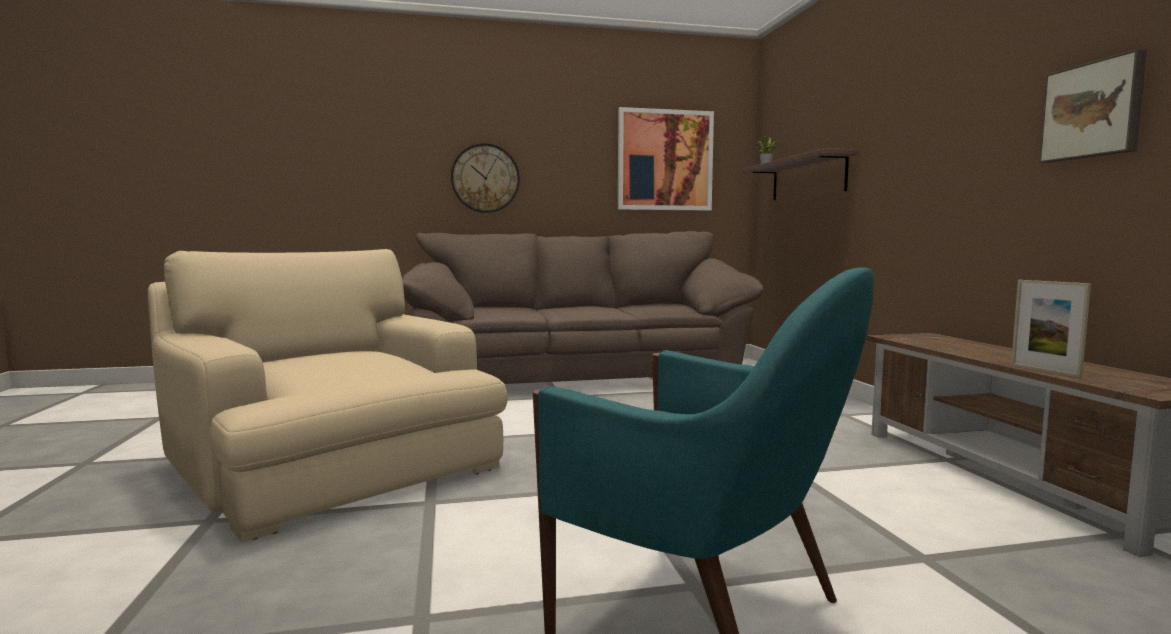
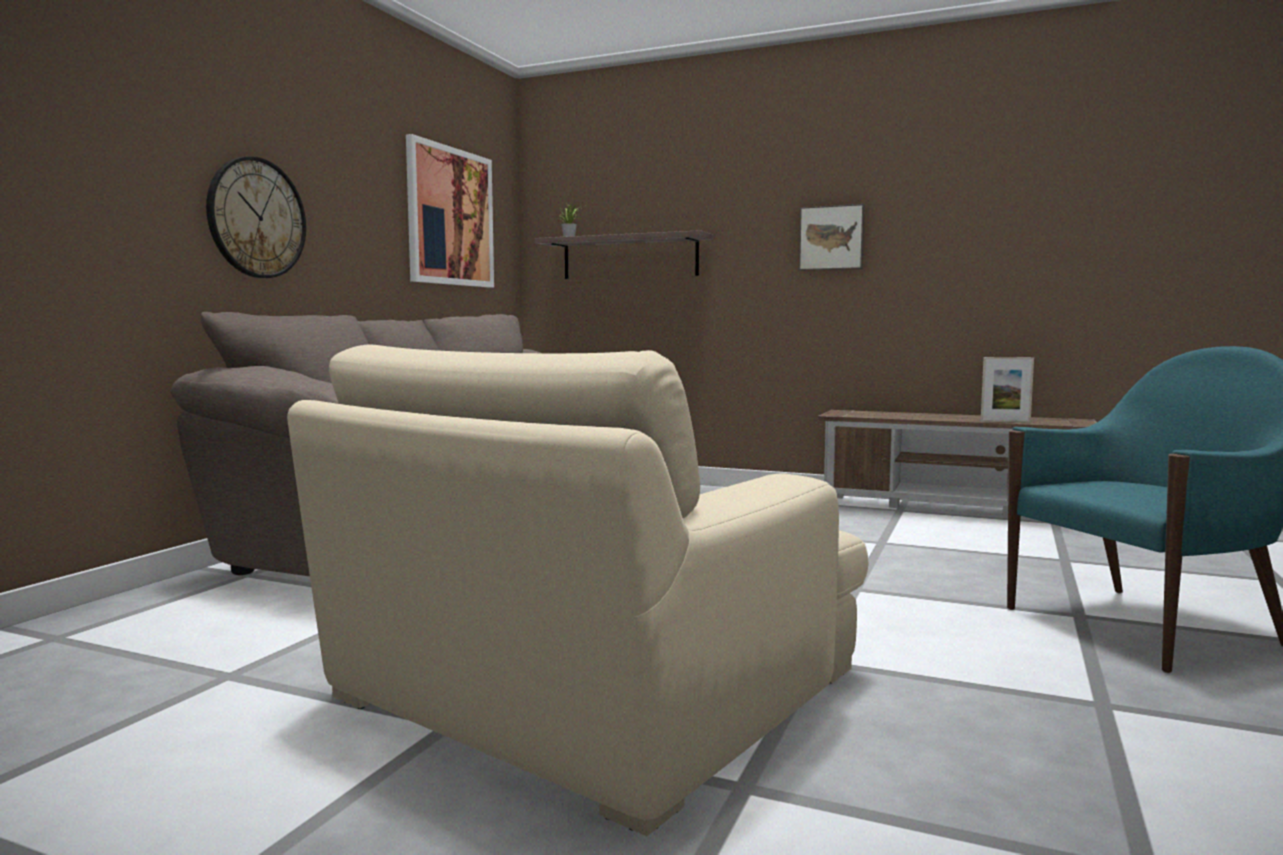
camera: 55 degrees left, 0 degrees up
beige armchair [148,249,508,542] -> beige armchair turned 45 degrees counterclockwise [287,345,869,836]
picture [1039,49,1147,163] -> picture moved to [799,204,865,270]

